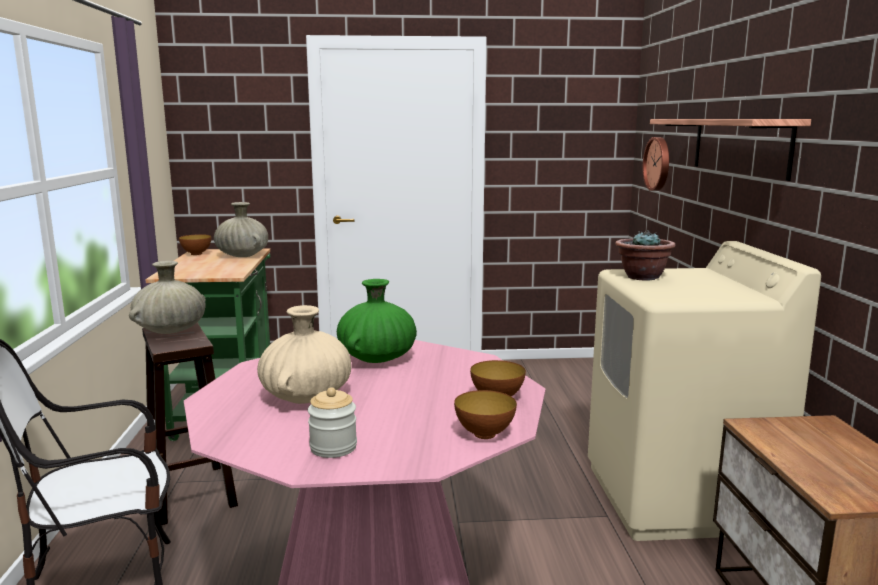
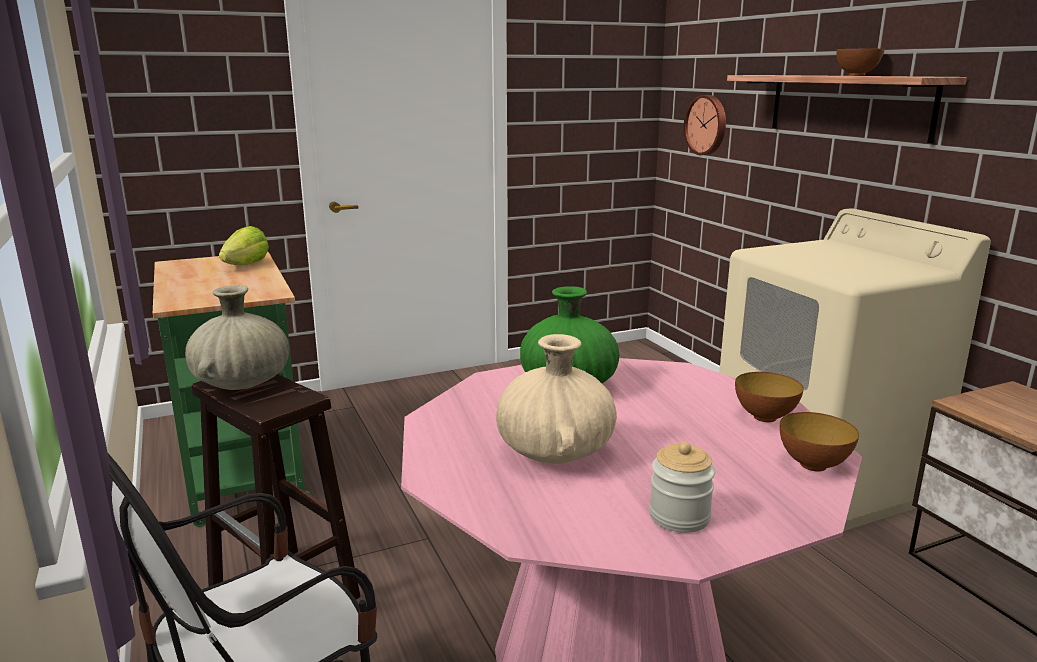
camera: 20 degrees left, 5 degrees up
bowl [179,234,211,255] -> bowl moved to [836,49,885,76]
beige vase [214,202,268,257] -> lettuce [219,226,269,265]
potted plant [615,230,675,281] -> none

